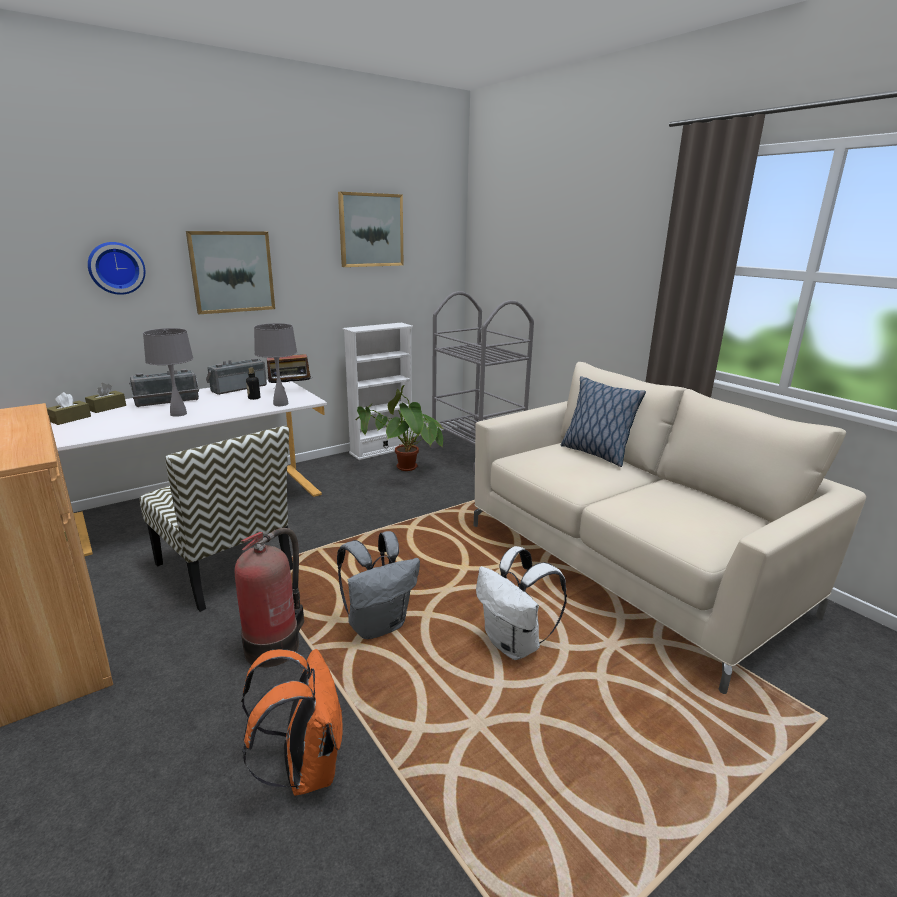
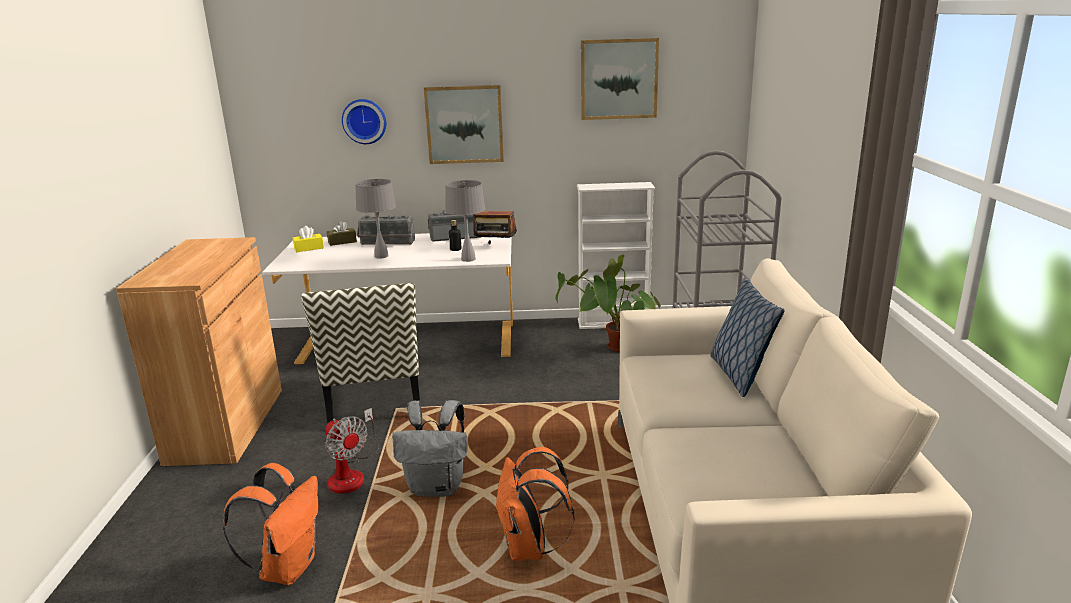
camera: 35 degrees right, 0 degrees up
brown tissue box [47,392,91,425] -> yellow tissue box [293,226,324,252]
fire extinguisher [235,528,304,667] -> fan [325,408,379,494]
white backpack [476,546,567,660] -> orange backpack [495,447,574,561]

